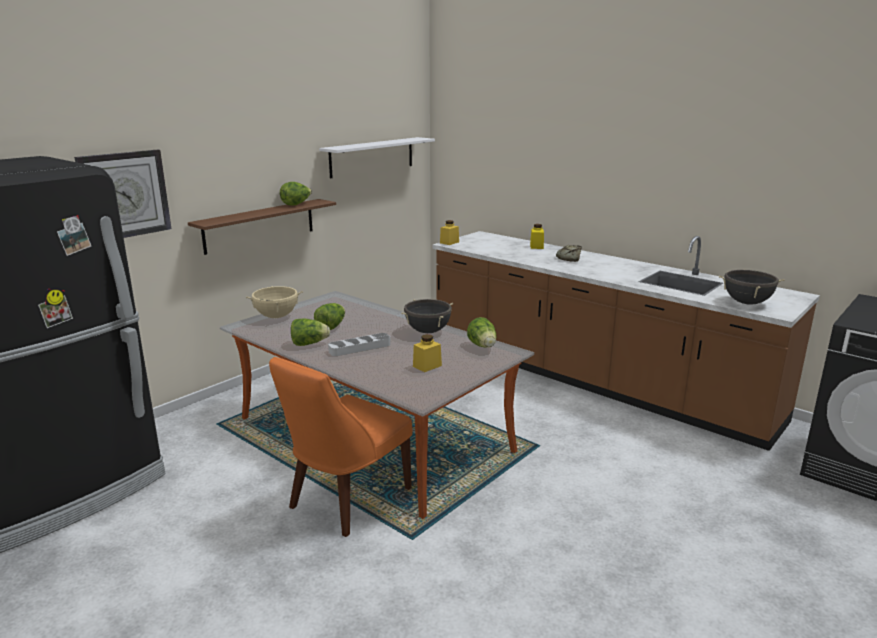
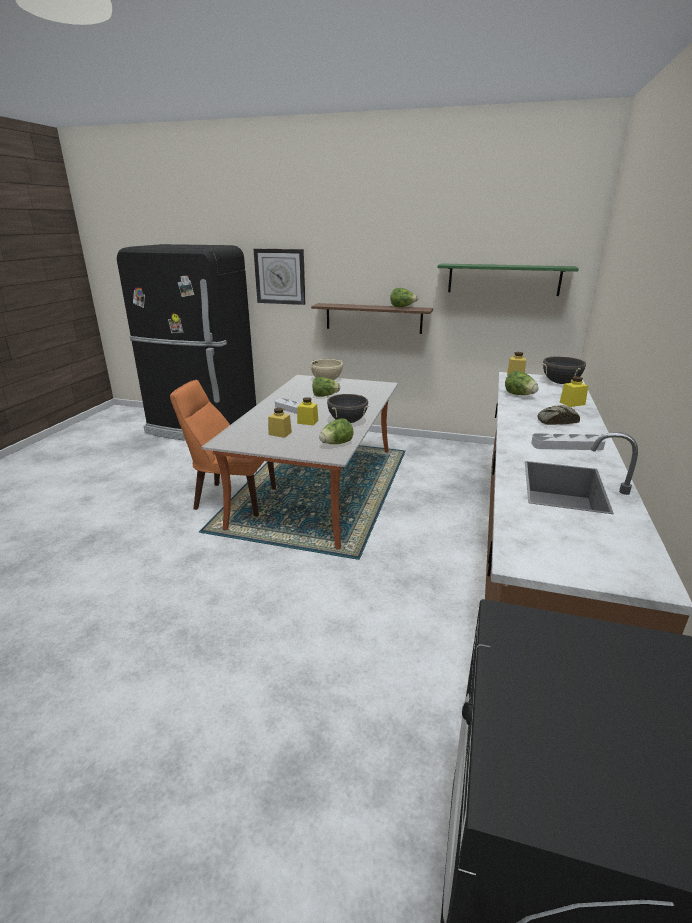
camera: 65 degrees right, 5 degrees up
lettuce [291,319,330,346] -> lettuce moved to [505,371,539,395]
white shelf [319,137,435,178] -> green shelf [438,263,579,296]
black cooking pot [719,269,785,305] -> black cooking pot moved to [542,356,586,384]
none -> yellow jar [297,397,318,425]
none -> grey tray [531,433,606,450]

